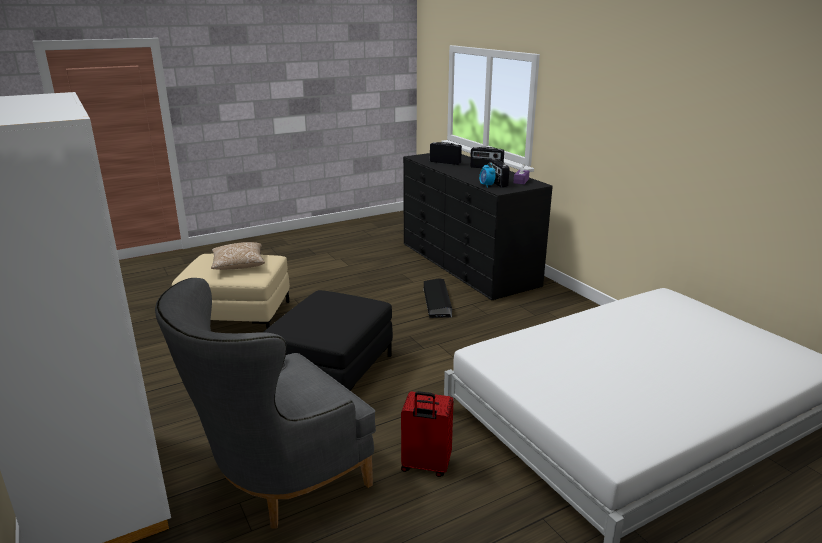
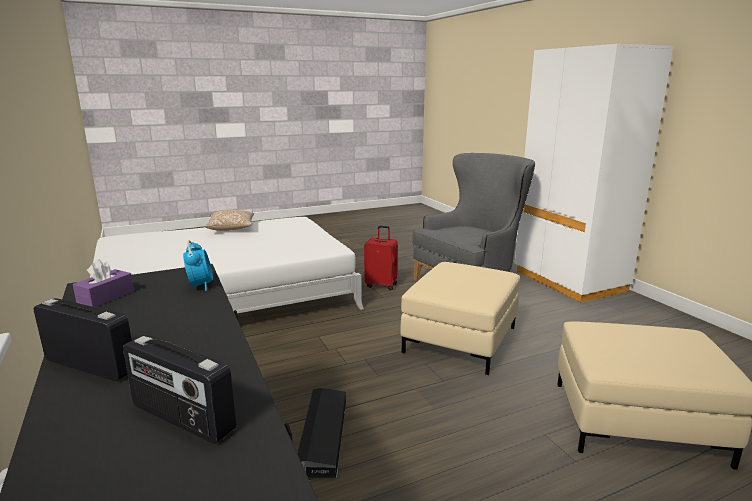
camera: 175 degrees left, 5 degrees down
pillow [211,242,265,270] -> pillow moved to [205,210,254,231]
black ottoman [264,290,393,391] -> beige ottoman [400,262,520,375]
radio [489,159,510,188] -> none

